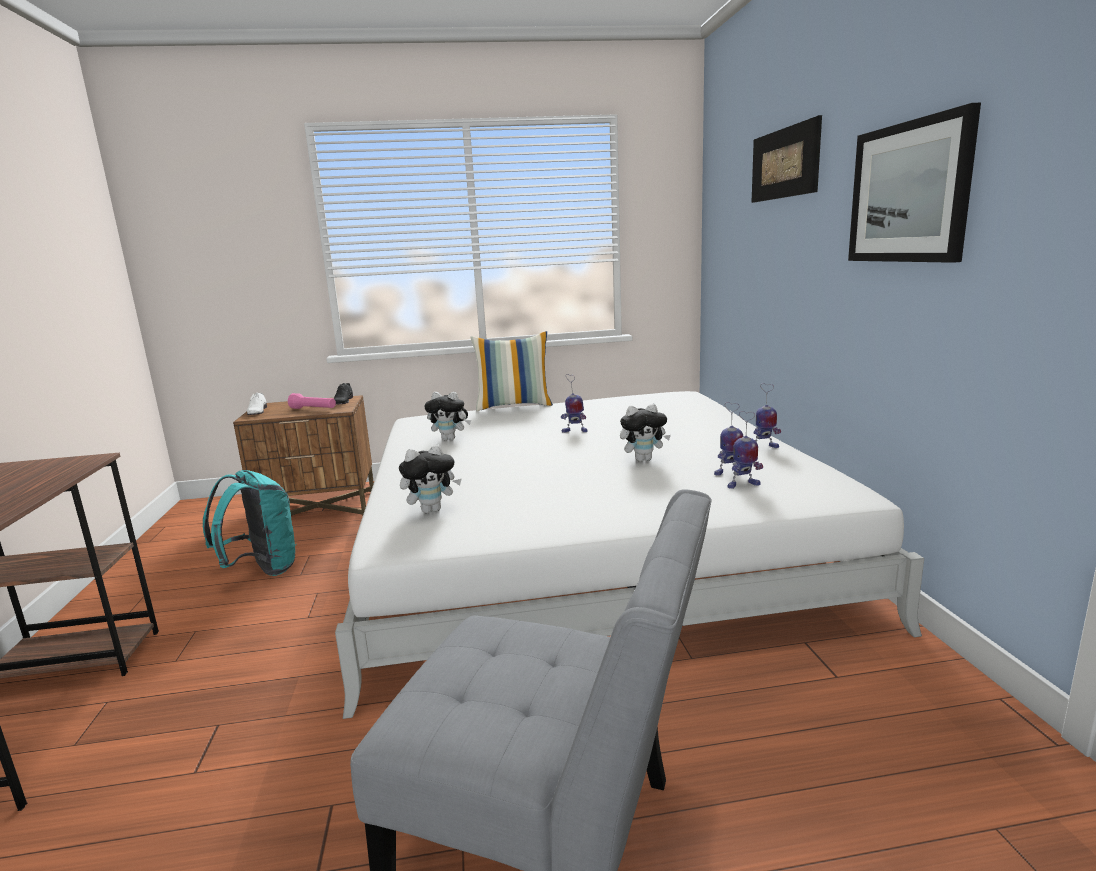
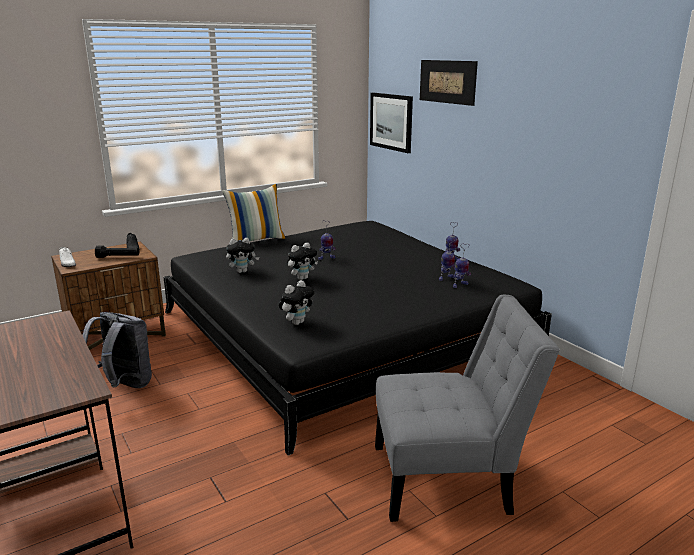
camera: 25 degrees left, 5 degrees up
turquoise backpack [203,470,296,576] -> grey backpack [82,312,152,388]
pink flashlight [288,393,336,409] -> black flashlight [95,246,139,258]
white bed [335,391,924,719] -> black bed [163,221,552,456]
plush toy [620,404,671,462] -> plush toy moved to [287,243,318,280]
picture [848,103,981,263] -> picture moved to [370,93,413,153]

